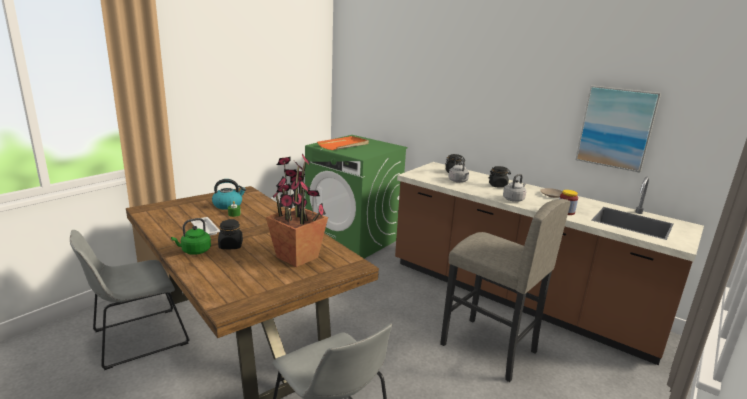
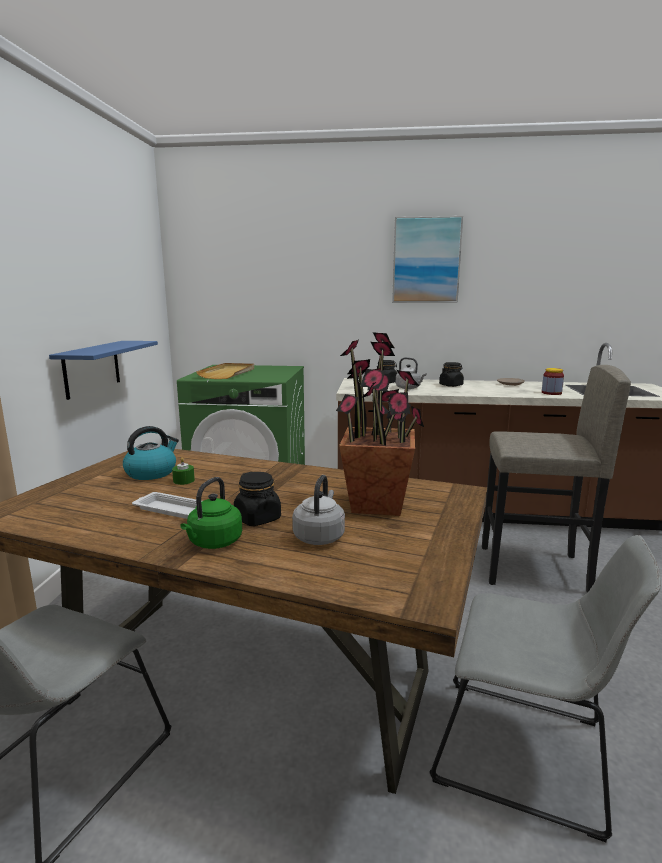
camera: 30 degrees left, 5 degrees down
orange tray [317,136,369,150] -> beige tray [196,363,254,379]
grey kettle [503,174,526,202] -> grey kettle moved to [292,475,345,545]
picture [575,85,661,173] -> picture moved to [392,216,463,303]
none -> blue shelf [49,341,158,400]

